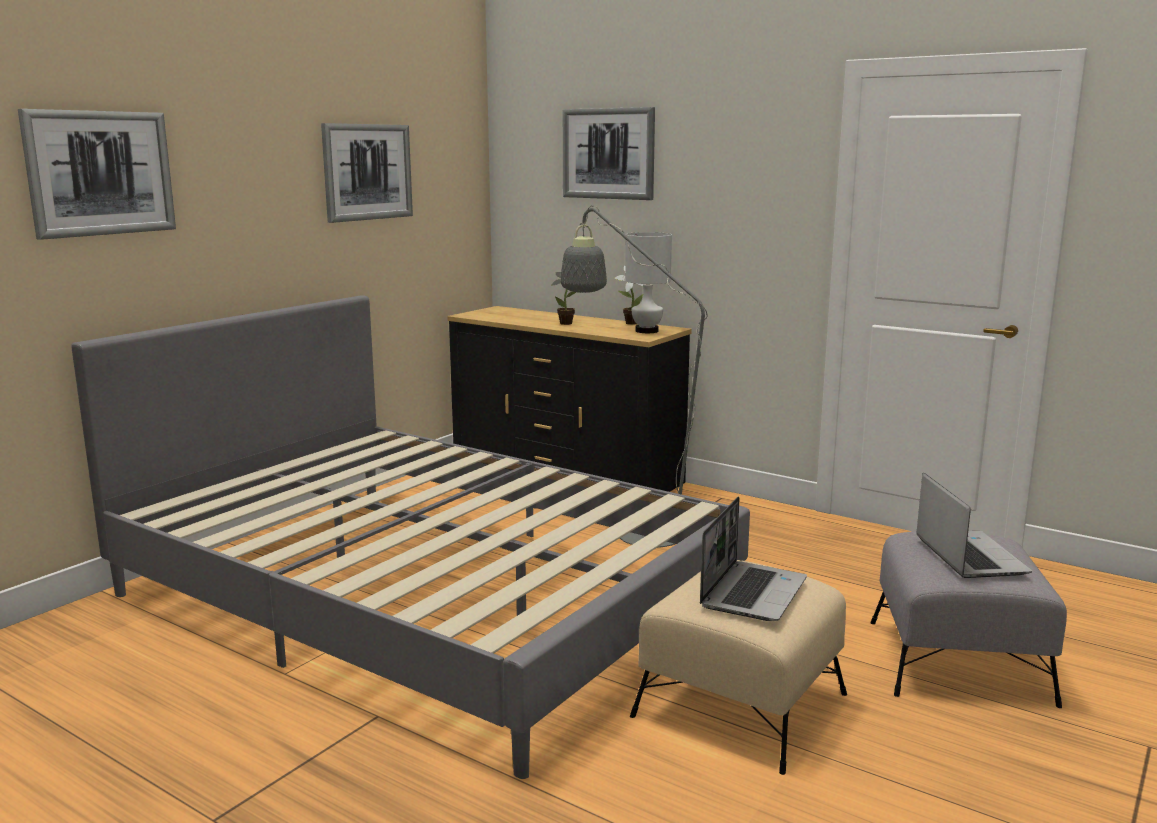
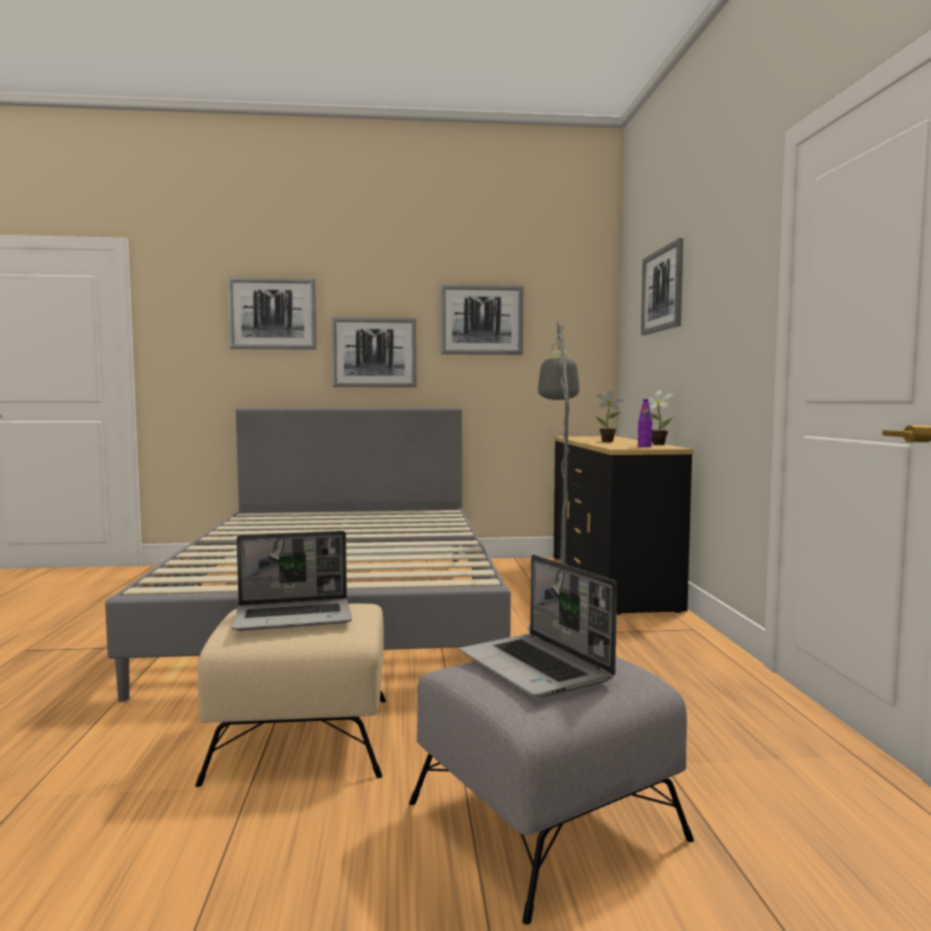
camera: 50 degrees right, 10 degrees down
white table lamp [625,232,672,333] -> purple bottle [638,399,652,447]
laptop [916,473,1032,578] -> laptop turned 105 degrees clockwise [460,555,617,697]
none -> picture [331,317,416,387]

